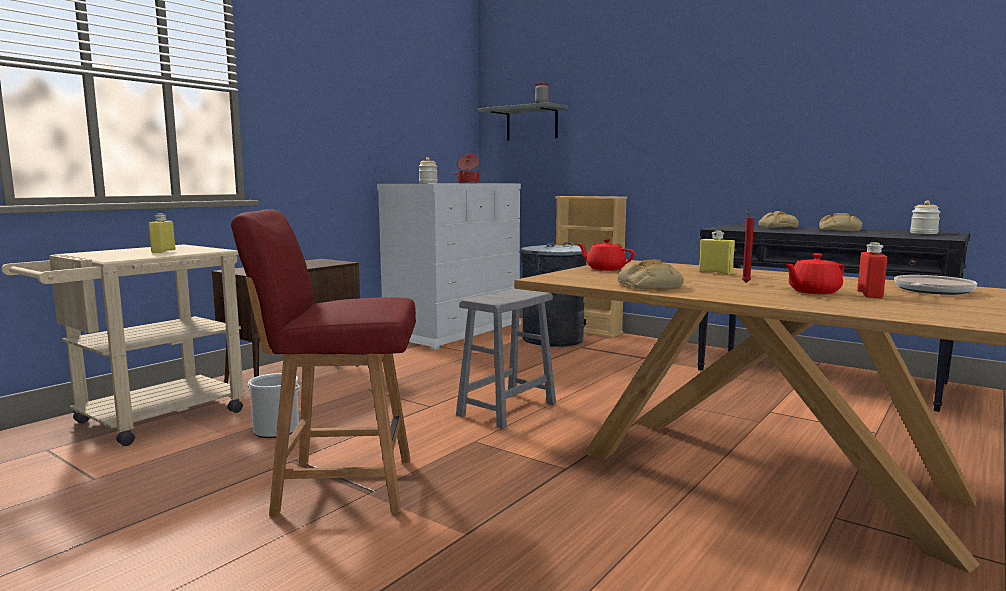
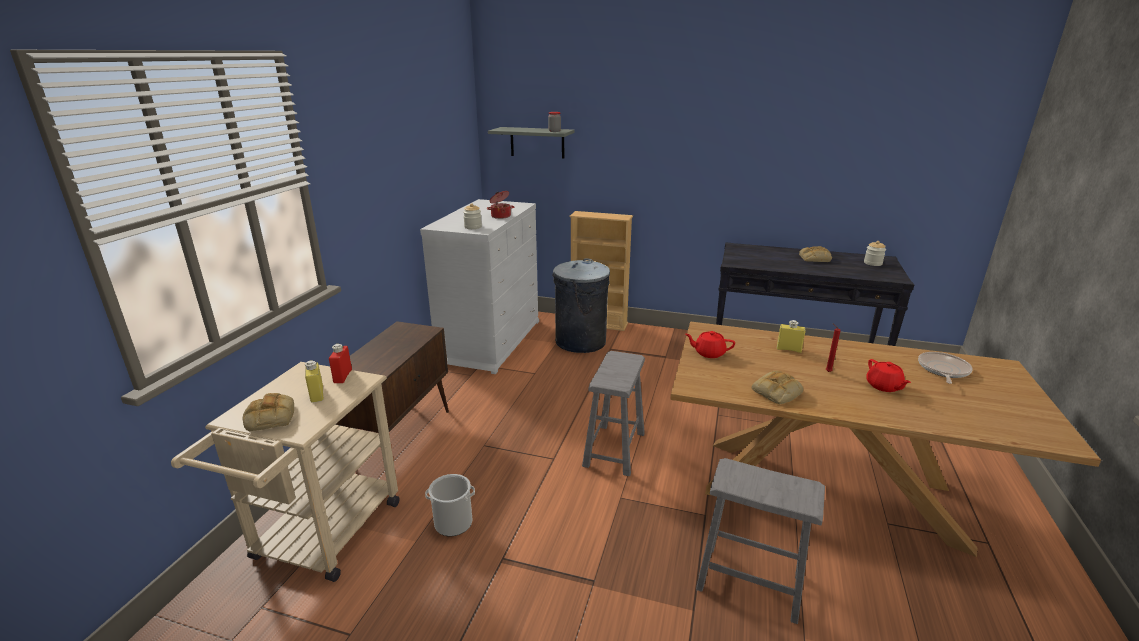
camera: 20 degrees left, 15 degrees up
red chair [231,209,416,516] -> none
bread [758,211,799,228] -> bread moved to [243,393,294,431]
red teapot [785,253,844,294] -> red teapot turned 60 degrees counterclockwise [866,359,911,392]
red bottle [858,242,887,298] -> red bottle moved to [329,344,352,383]
none -> grey stool [696,458,825,624]

